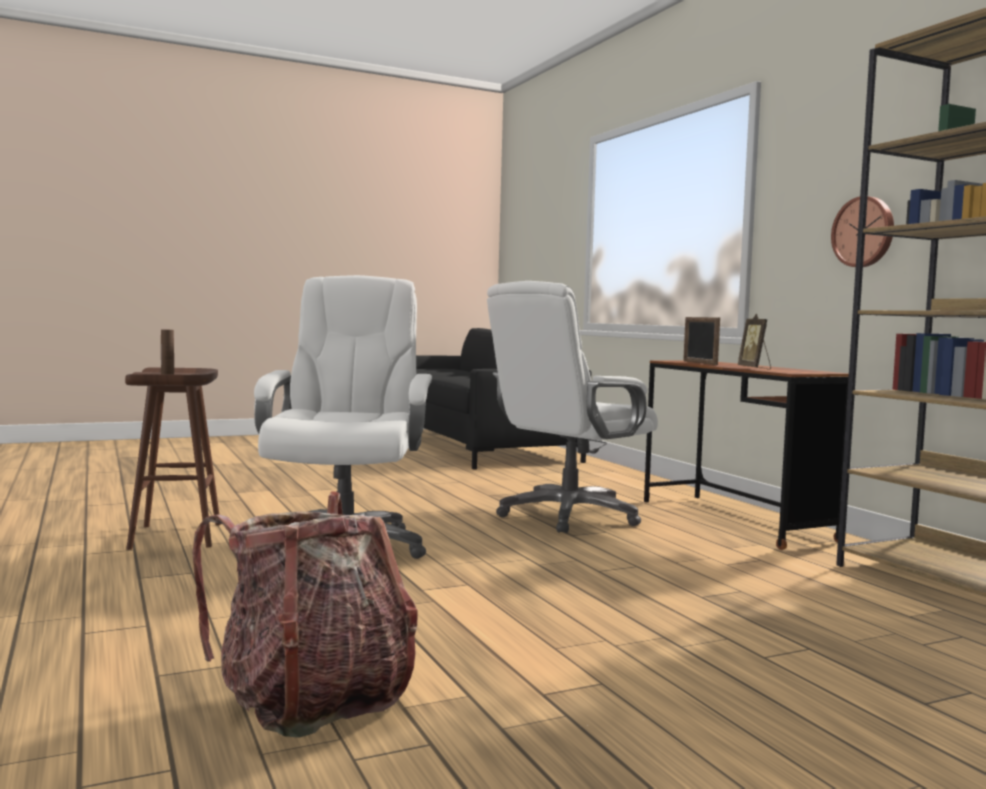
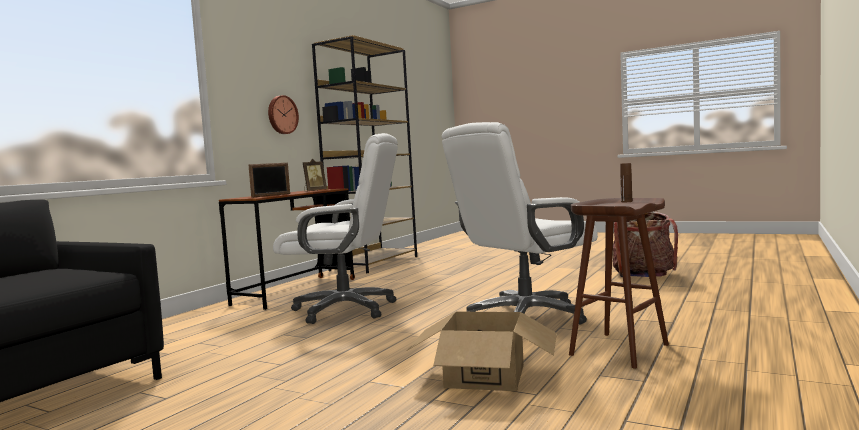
camera: 125 degrees left, 0 degrees up
none -> cardboard box [407,311,557,391]

